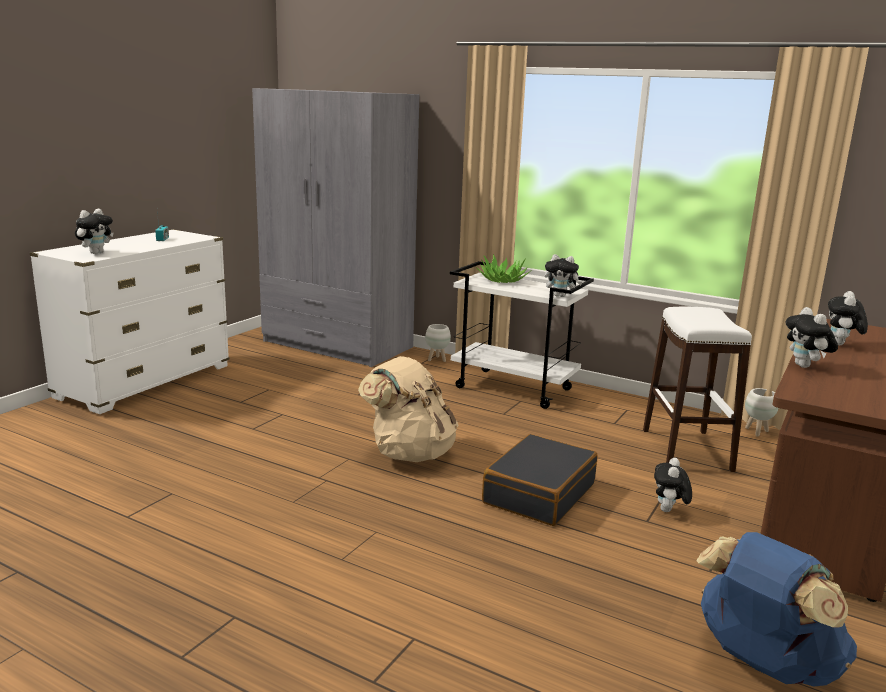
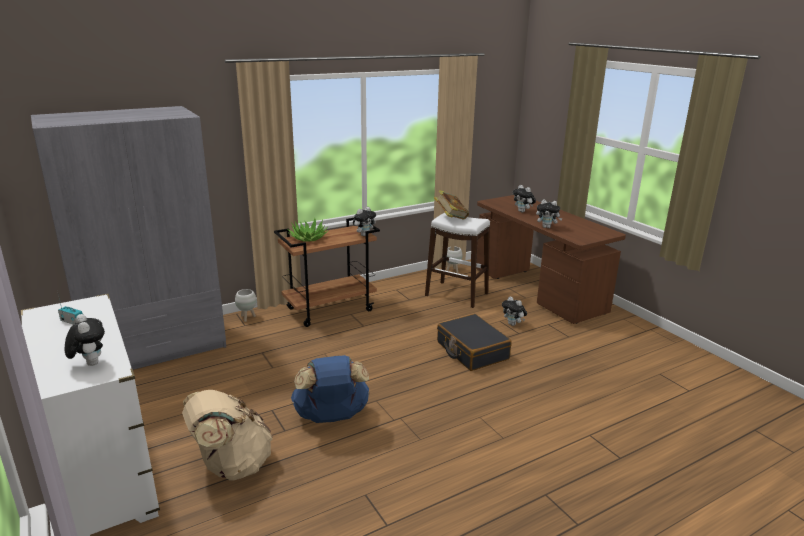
camera: 60 degrees left, 5 degrees up
beige backpack [358,356,458,462] -> beige backpack moved to [182,390,273,481]
white cart [450,261,594,409] -> brown cart [274,218,380,327]
blue backpack [697,532,857,687] -> blue backpack moved to [291,355,370,423]
none -> book [434,190,469,220]

